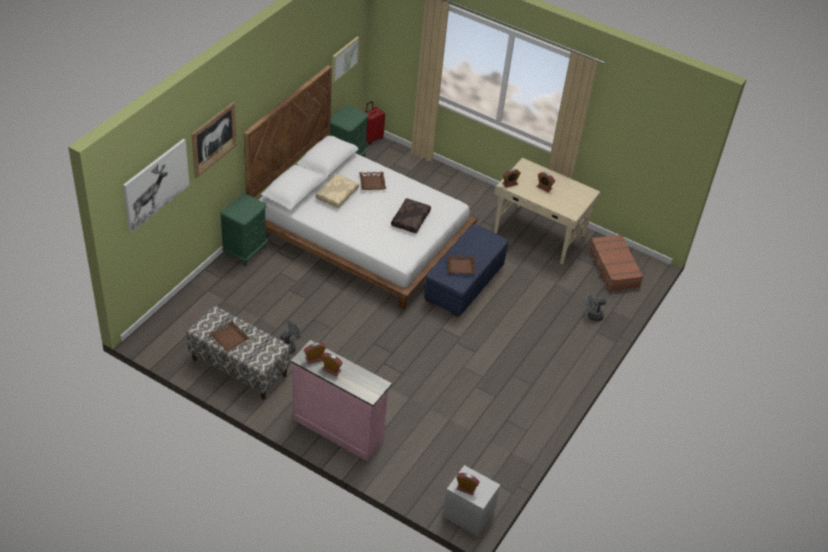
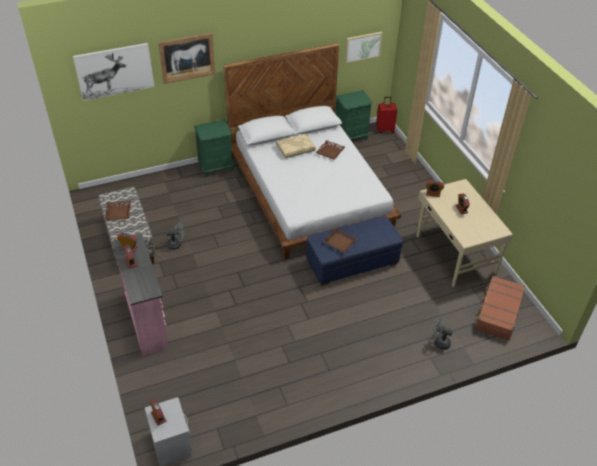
camera: 40 degrees right, 0 degrees up
brown pillow [391,198,431,233] -> none

